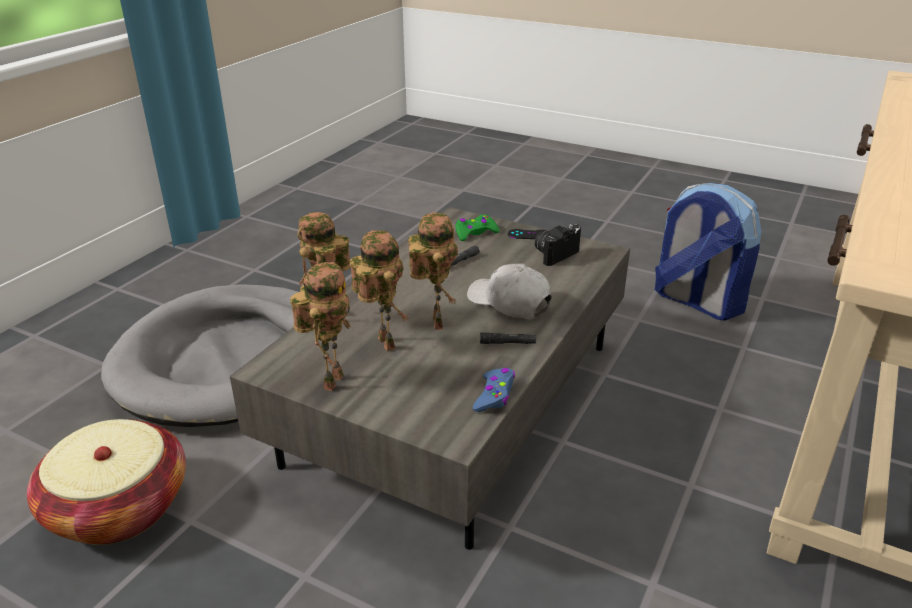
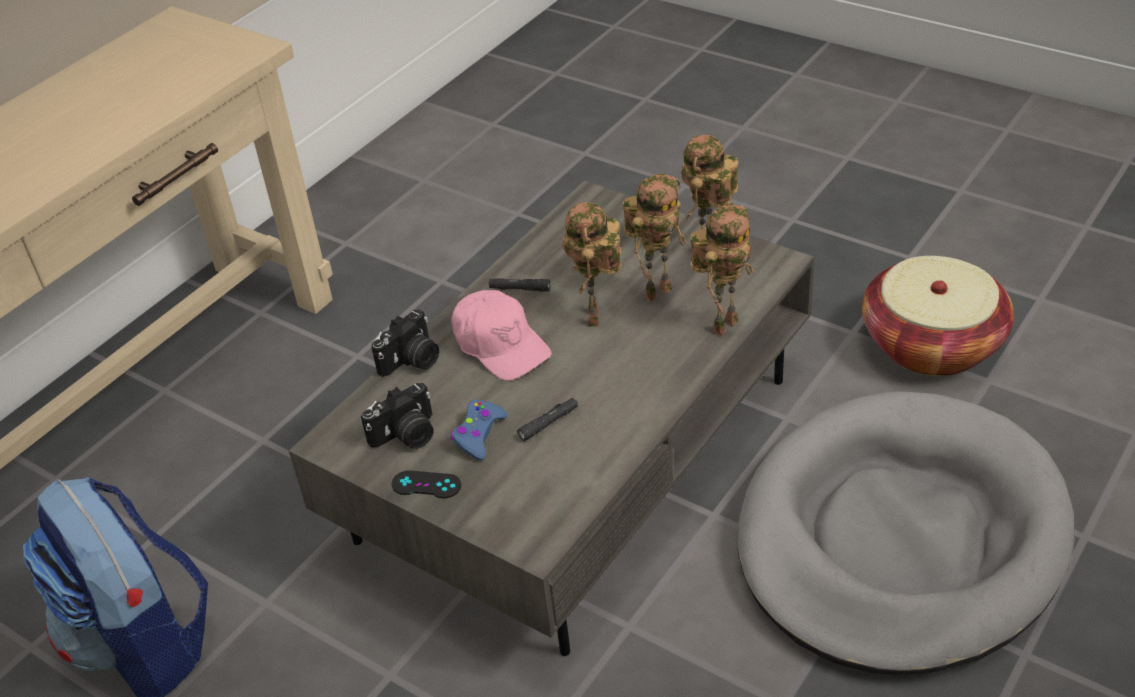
camera: 170 degrees left, 10 degrees up
toy robot [350,230,409,351] -> toy robot turned 105 degrees counterclockwise [622,174,686,301]
green game controller [455,214,500,241] -> none
white cap [467,264,552,319] -> pink cap [451,290,552,381]
blue game controller [473,368,515,412] -> blue game controller moved to [451,400,507,461]
none -> camera [371,310,439,377]

